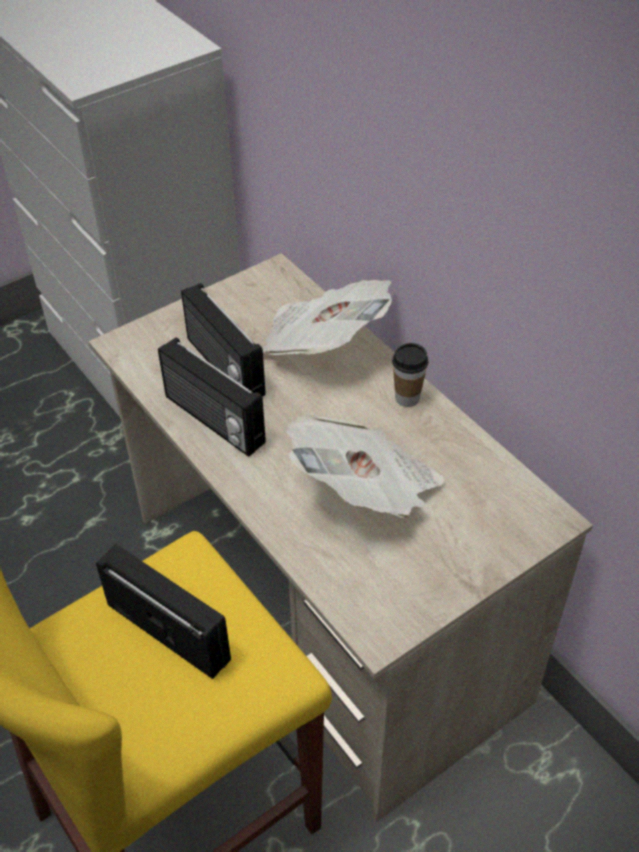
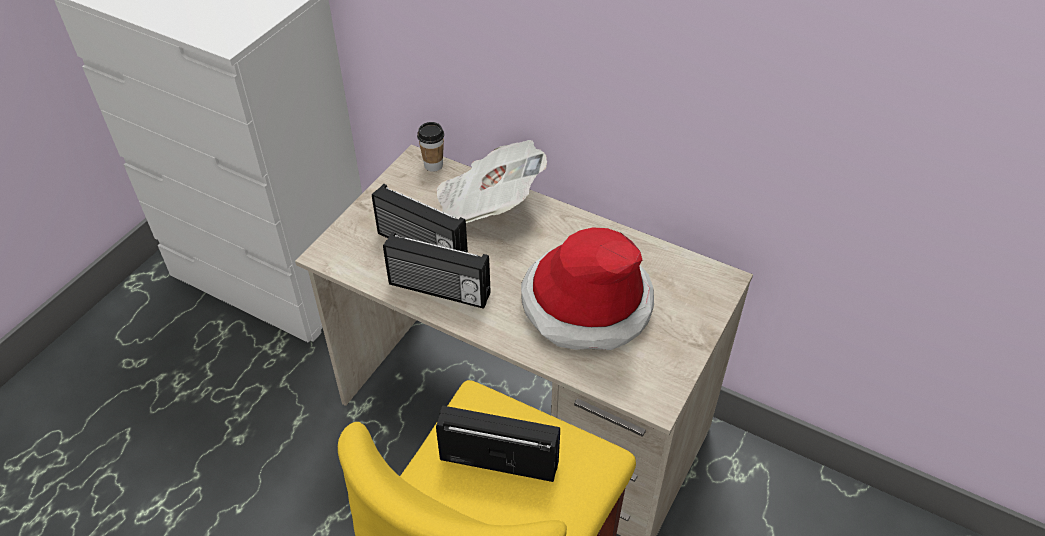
camera: 25 degrees left, 0 degrees up
newspaper [286,414,444,517] -> hat [521,227,654,350]
cup [392,343,428,407] -> cup moved to [417,122,444,172]

